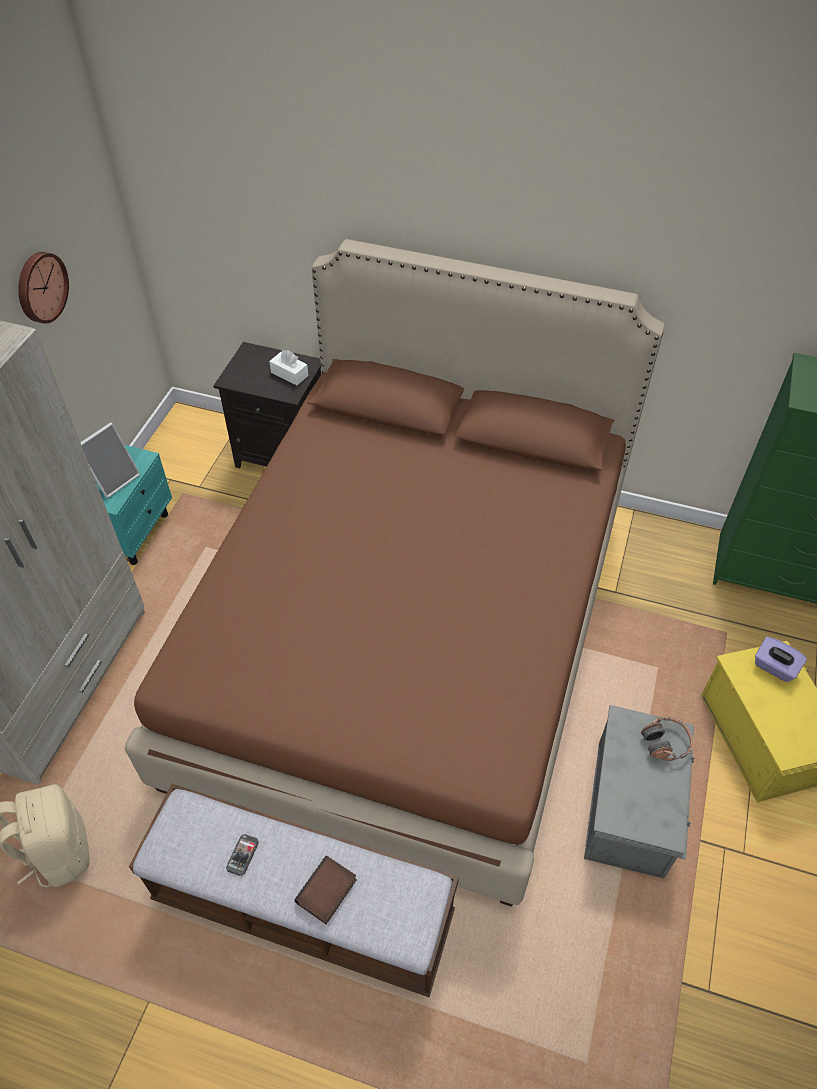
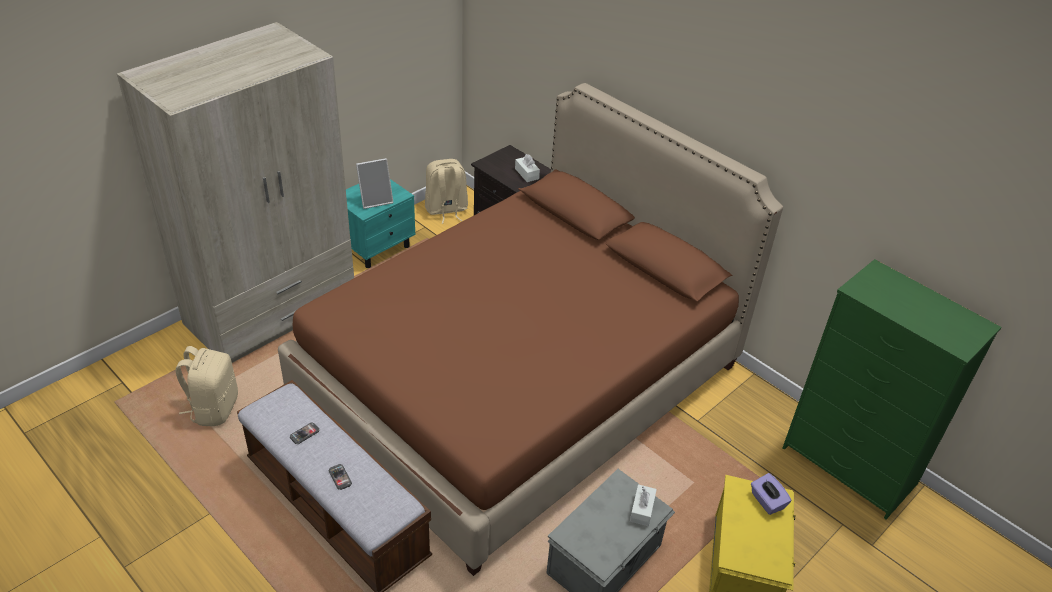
camera: 25 degrees right, 10 degrees down
wall clock [18,252,69,324] -> none
book [294,855,357,924] -> phone [328,464,352,490]
headphones [641,716,693,761] -> white tissue box [630,484,657,526]
none -> beige backpack [425,159,468,224]

